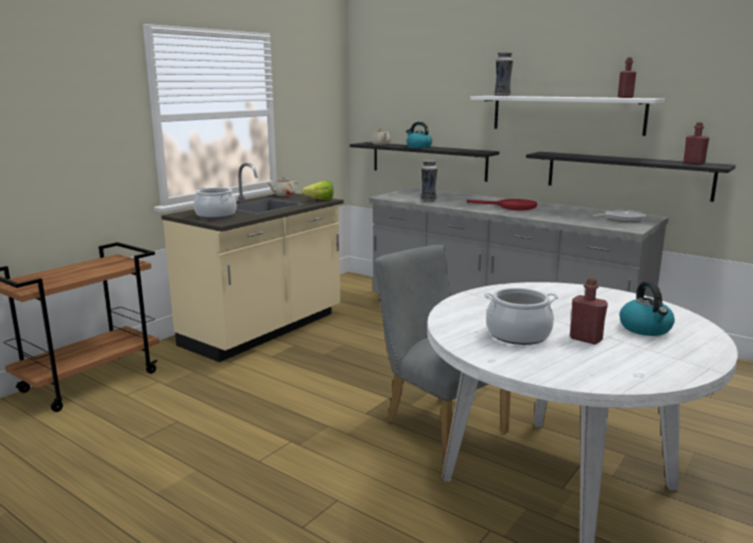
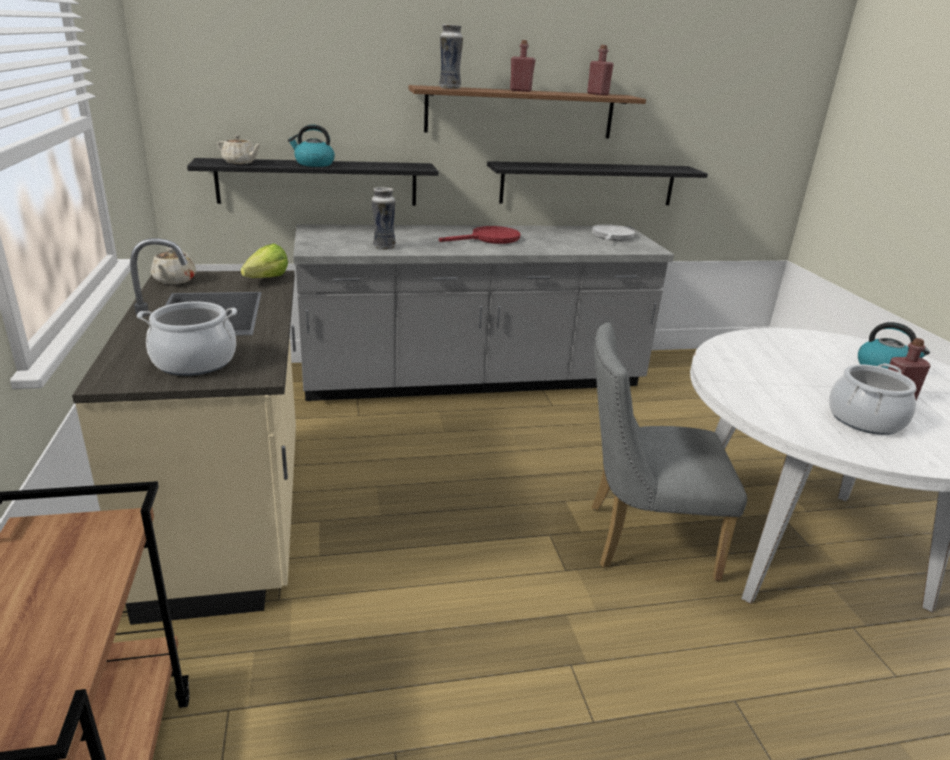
camera: 50 degrees left, 10 degrees up
white shelf [470,96,665,136] -> brown shelf [408,85,646,138]
red bottle [683,122,709,164] -> red bottle moved to [510,40,535,92]

